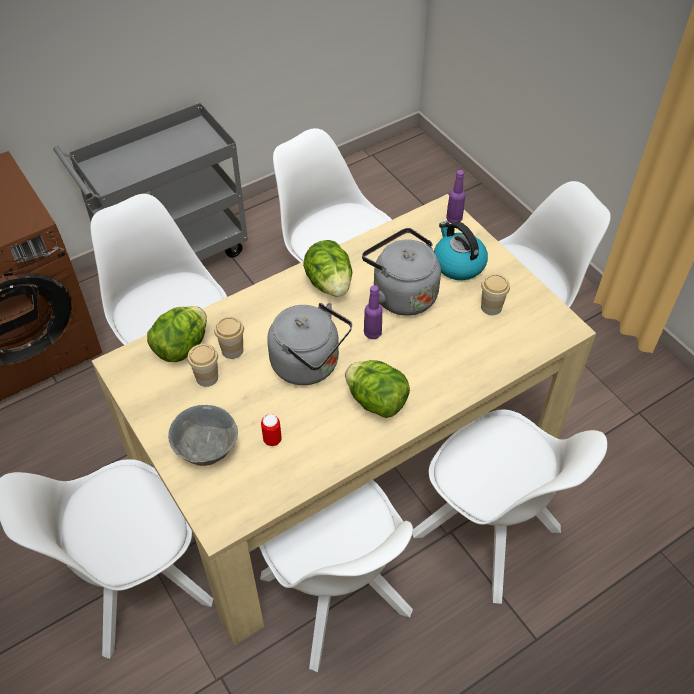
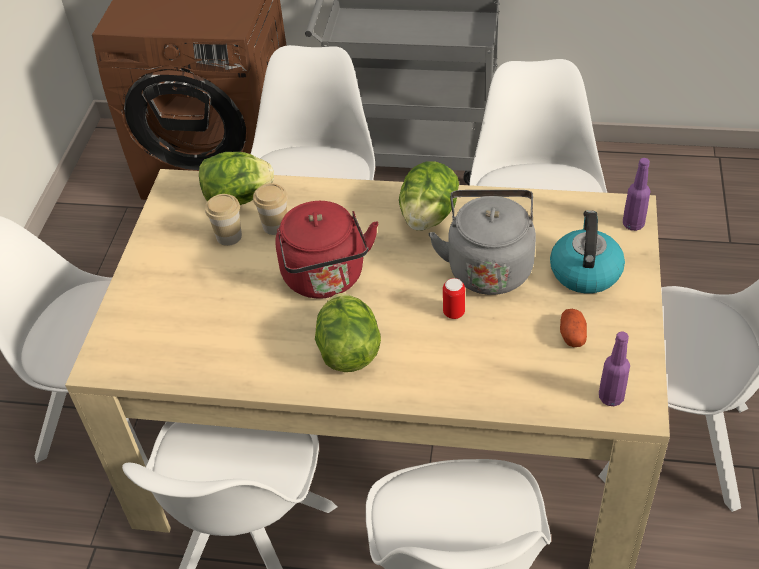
camera: 45 degrees right, 5 degrees down
grey bowl [168,405,238,466] -> none
can [261,414,282,446] -> can moved to [443,278,465,319]
grey kettle [267,303,352,385] -> red kettle [275,201,378,299]
purple bottle [364,285,383,339] -> purple bottle moved to [599,332,630,406]
cup [481,274,510,315] -> potato [560,309,587,347]

